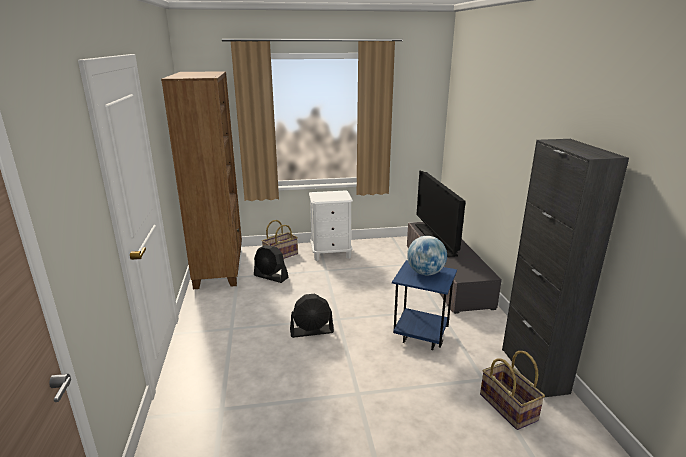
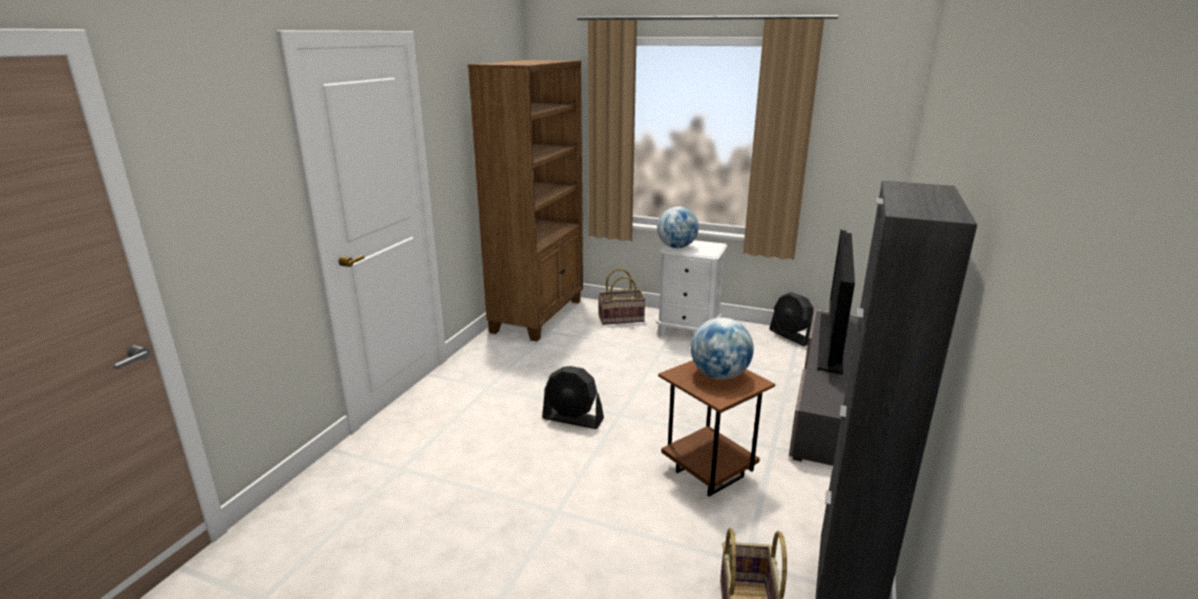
camera: 30 degrees right, 0 degrees up
black fan [254,245,289,283] -> black fan moved to [769,292,813,346]
blue side table [392,260,457,350] -> brown side table [658,360,775,497]
none -> globe [657,206,699,248]

